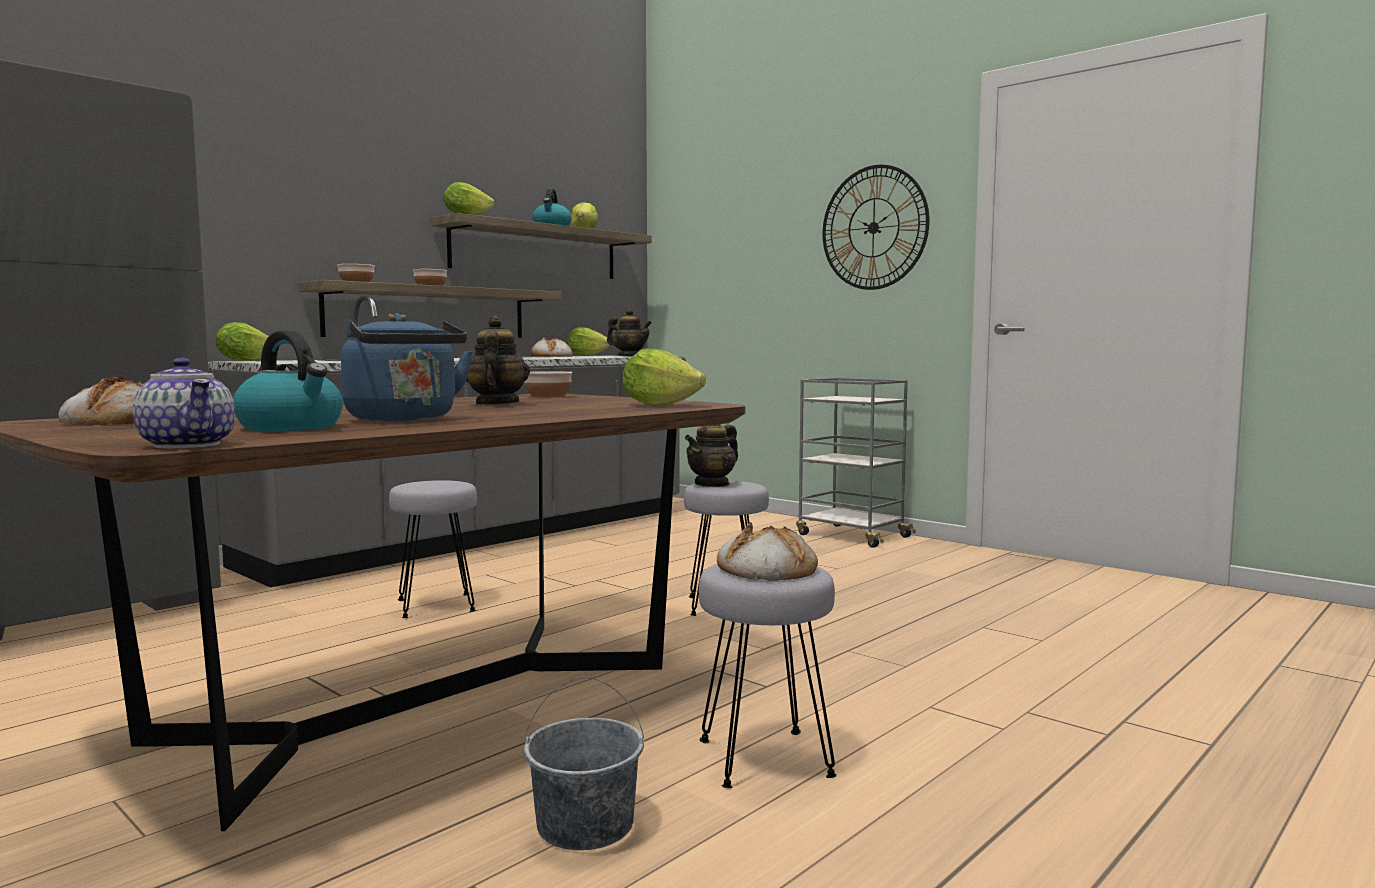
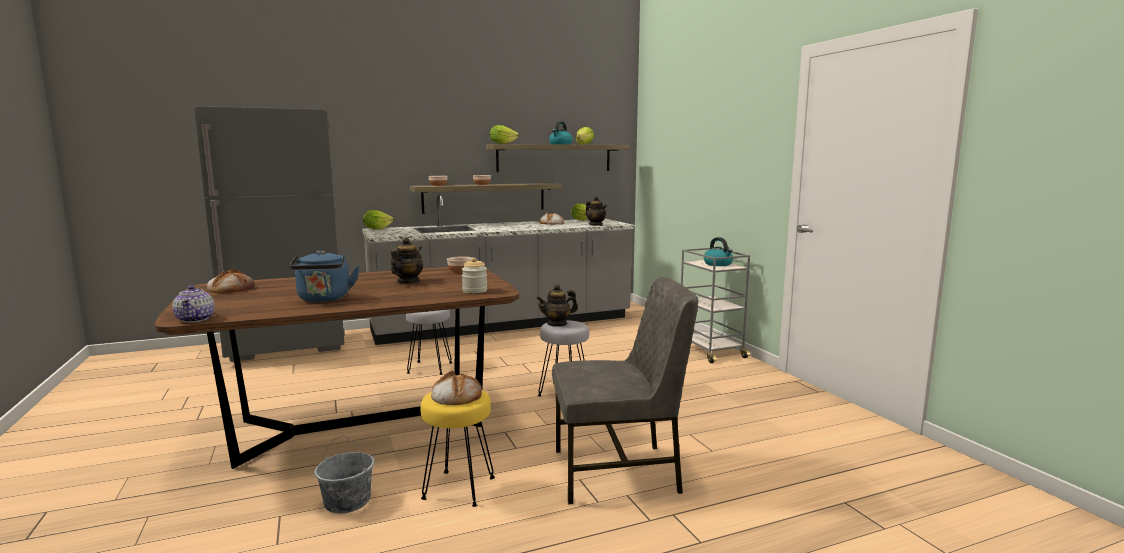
camera: 25 degrees right, 5 degrees up
kettle [233,330,343,431] -> kettle moved to [704,237,733,266]
lettuce [622,348,706,406] -> jar [462,258,487,293]
grey stool [699,564,837,788] -> yellow stool [420,390,495,507]
wall clock [822,165,930,290] -> none
none -> grey chair [552,277,698,505]

